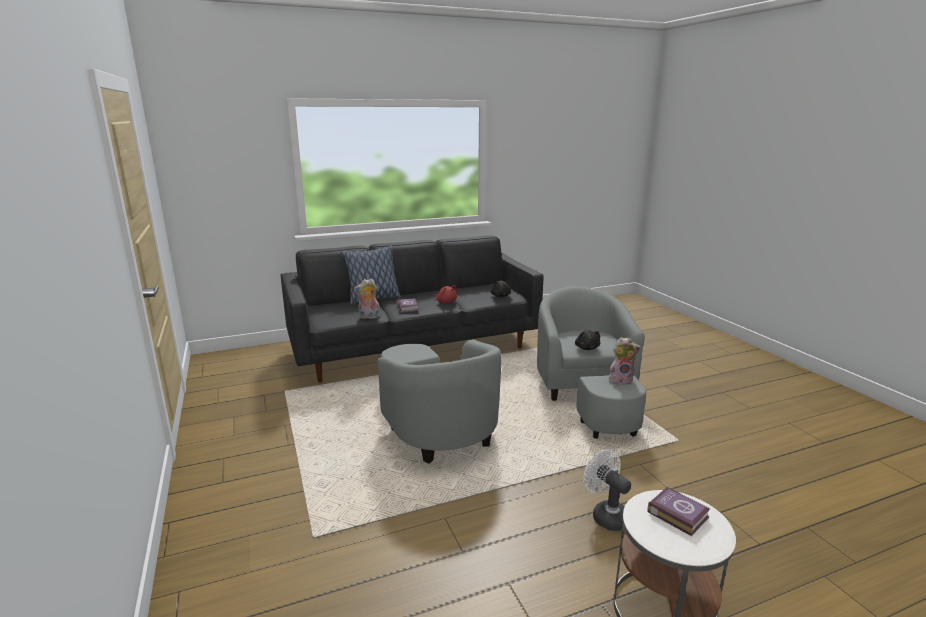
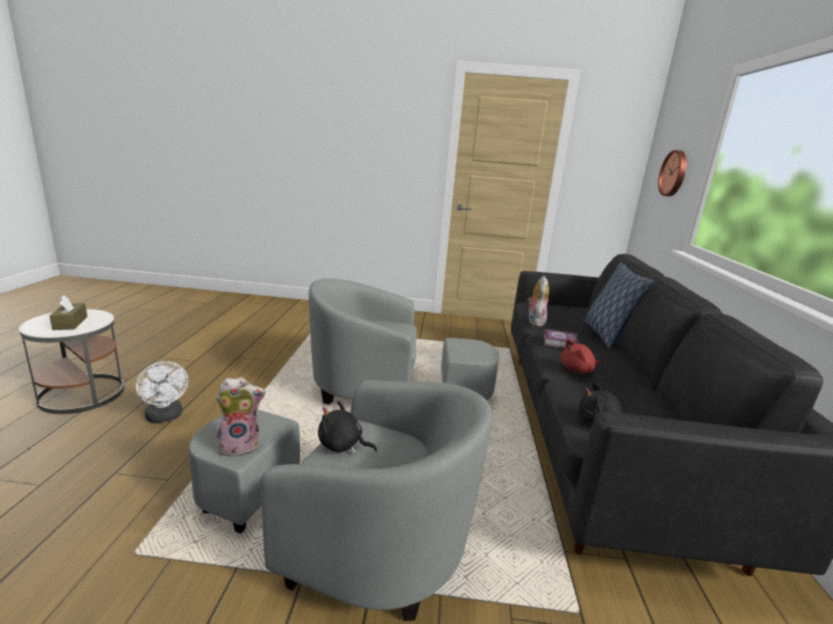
camera: 115 degrees right, 0 degrees up
white fan [583,449,631,531] -> white fan turned 60 degrees clockwise [136,361,188,423]
plush toy [609,337,641,385] -> plush toy turned 135 degrees counterclockwise [216,377,266,457]
book [647,487,710,536] -> brown tissue box [50,295,88,330]
none -> wall clock [658,150,687,196]

